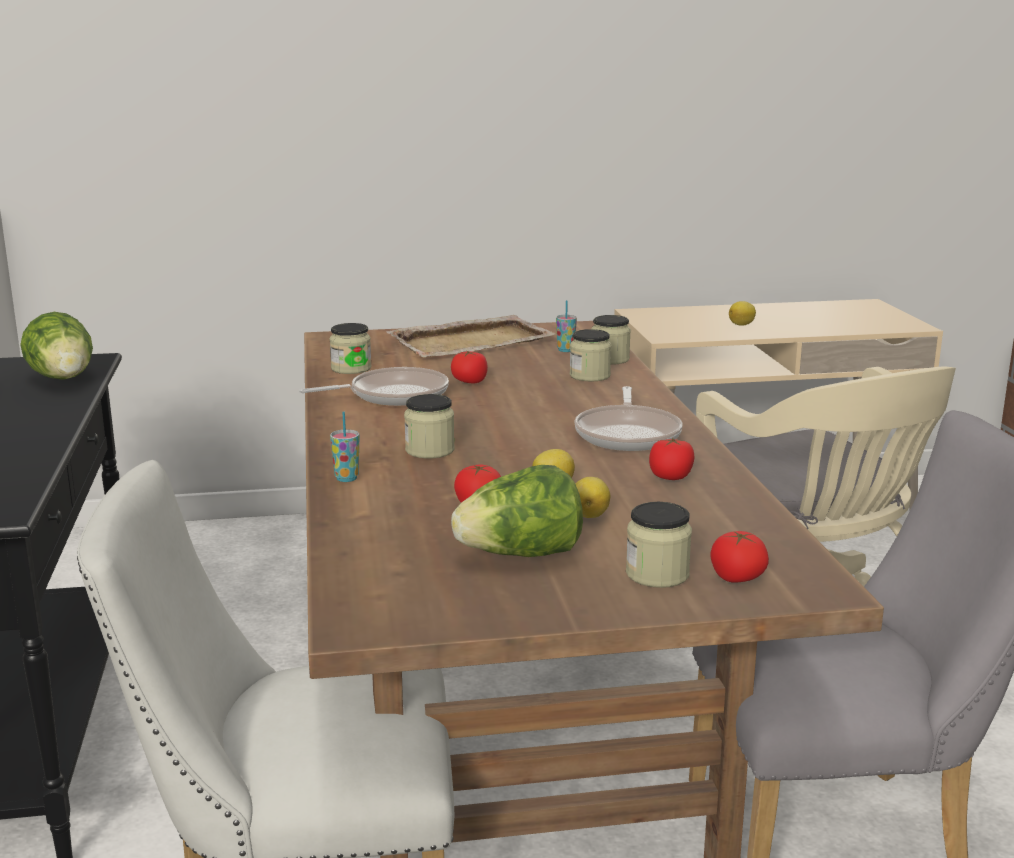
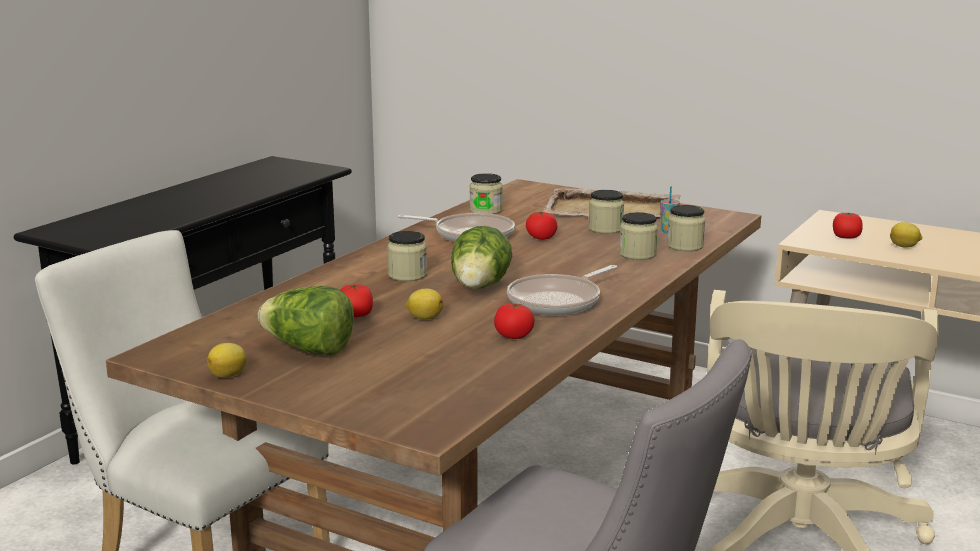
camera: 40 degrees right, 0 degrees up
lettuce [20,312,93,380] -> lettuce moved to [451,226,512,289]
cup [330,412,359,482] -> none
lemon [576,477,610,518] -> lemon moved to [207,343,247,378]
jar [626,502,692,588] -> jar moved to [588,190,624,234]
tomato [711,531,769,583] -> tomato moved to [833,213,863,239]

